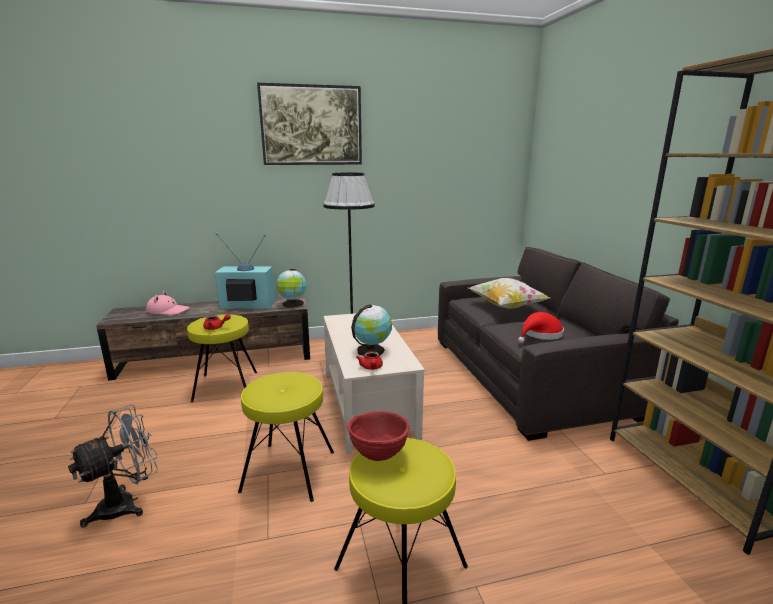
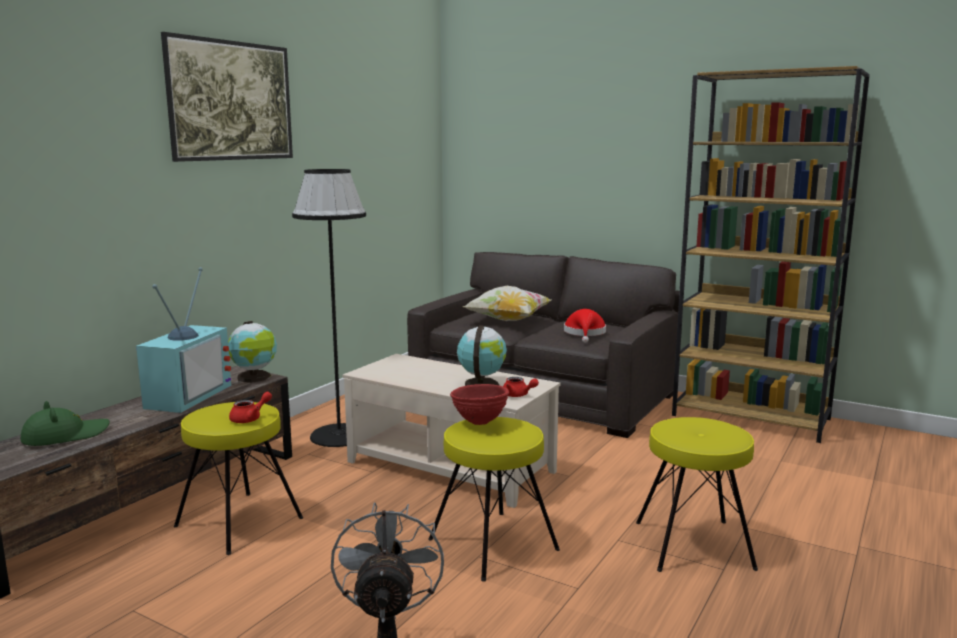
camera: 45 degrees left, 5 degrees down
pink hat [146,291,190,315] -> green hat [21,401,110,446]
television [215,232,275,309] -> television turned 150 degrees clockwise [136,267,231,413]
red bowl [347,411,410,461] -> red bowl moved to [450,384,509,425]

